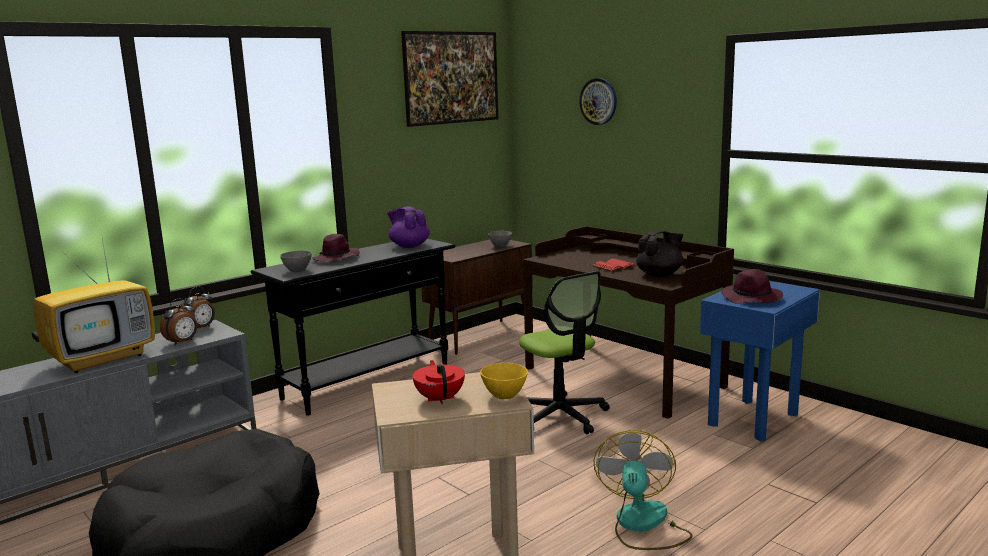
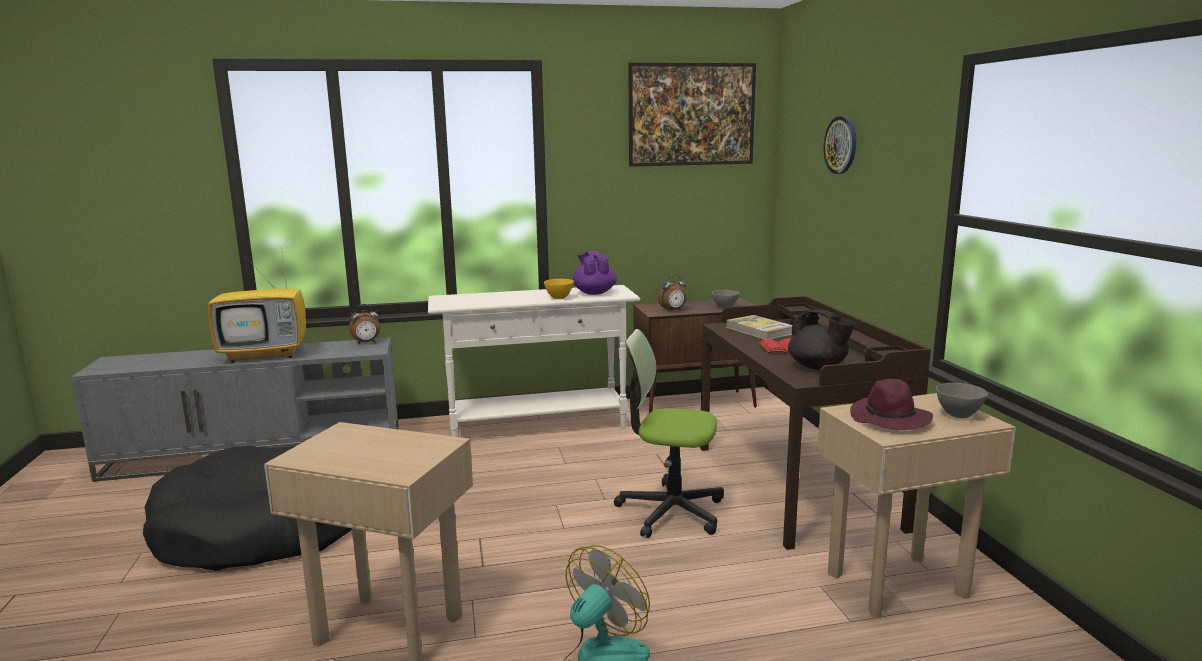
camera: 30 degrees right, 0 degrees up
alarm clock [160,298,198,345] -> alarm clock moved to [658,274,686,311]
black console table [251,239,455,416] -> white console table [428,285,640,437]
grey bowl [280,250,312,272] -> grey bowl moved to [936,383,988,418]
purple hat [312,234,360,262] -> none
red teapot [413,360,465,404] -> none
yellow bowl [480,363,528,399] -> yellow bowl moved to [544,279,574,299]
office chair [519,271,610,434] -> office chair turned 105 degrees clockwise [614,329,724,538]
black teapot [636,231,683,277] -> black teapot turned 45 degrees clockwise [788,310,856,370]
blue side table [700,281,820,442] -> beige side table [817,393,1016,618]
none -> book [726,315,792,339]

